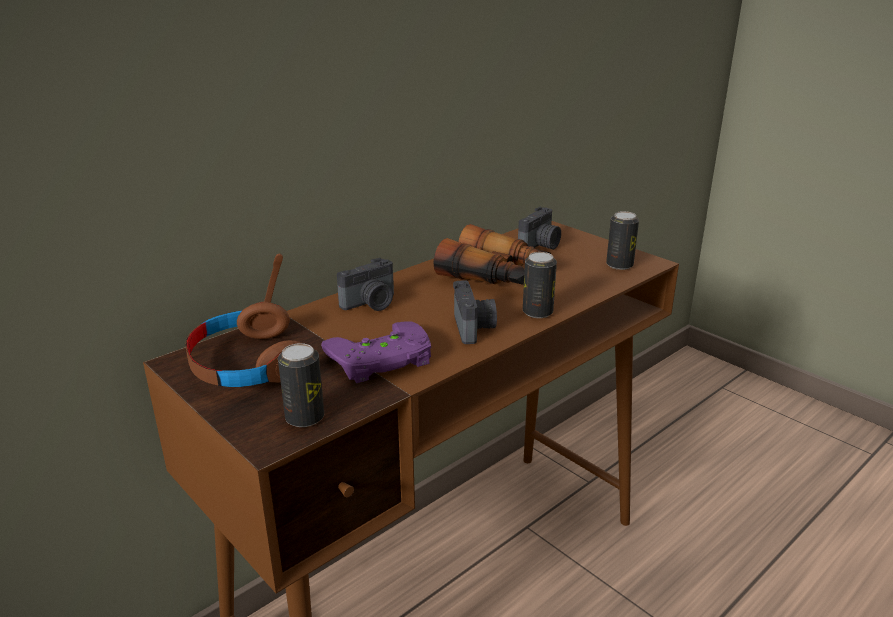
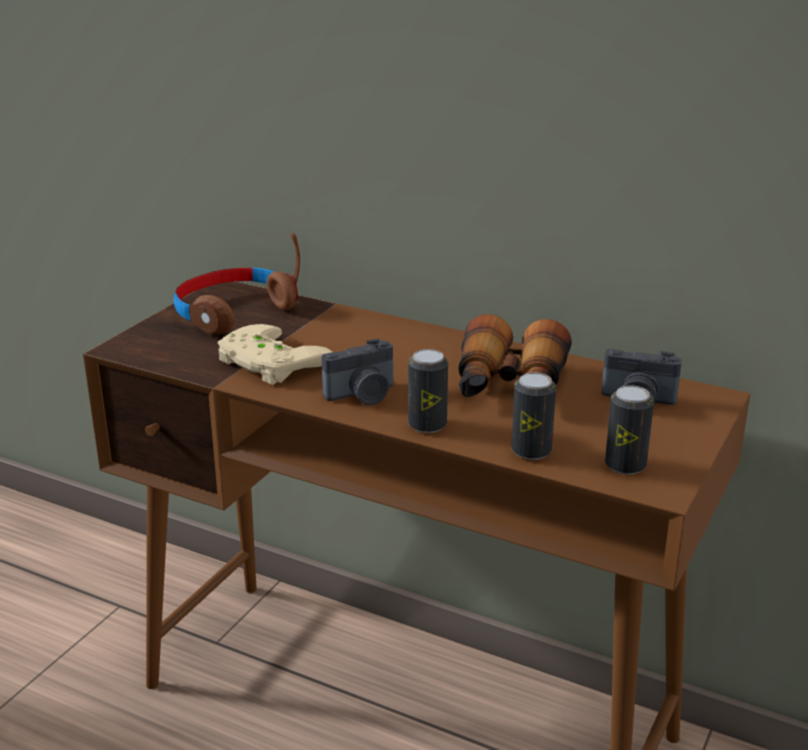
camera: 70 degrees right, 0 degrees up
can [278,343,324,427] -> can moved to [511,372,556,460]
purple game controller [321,321,431,383] -> beige game controller [218,324,333,385]
camera [337,258,394,311] -> none

